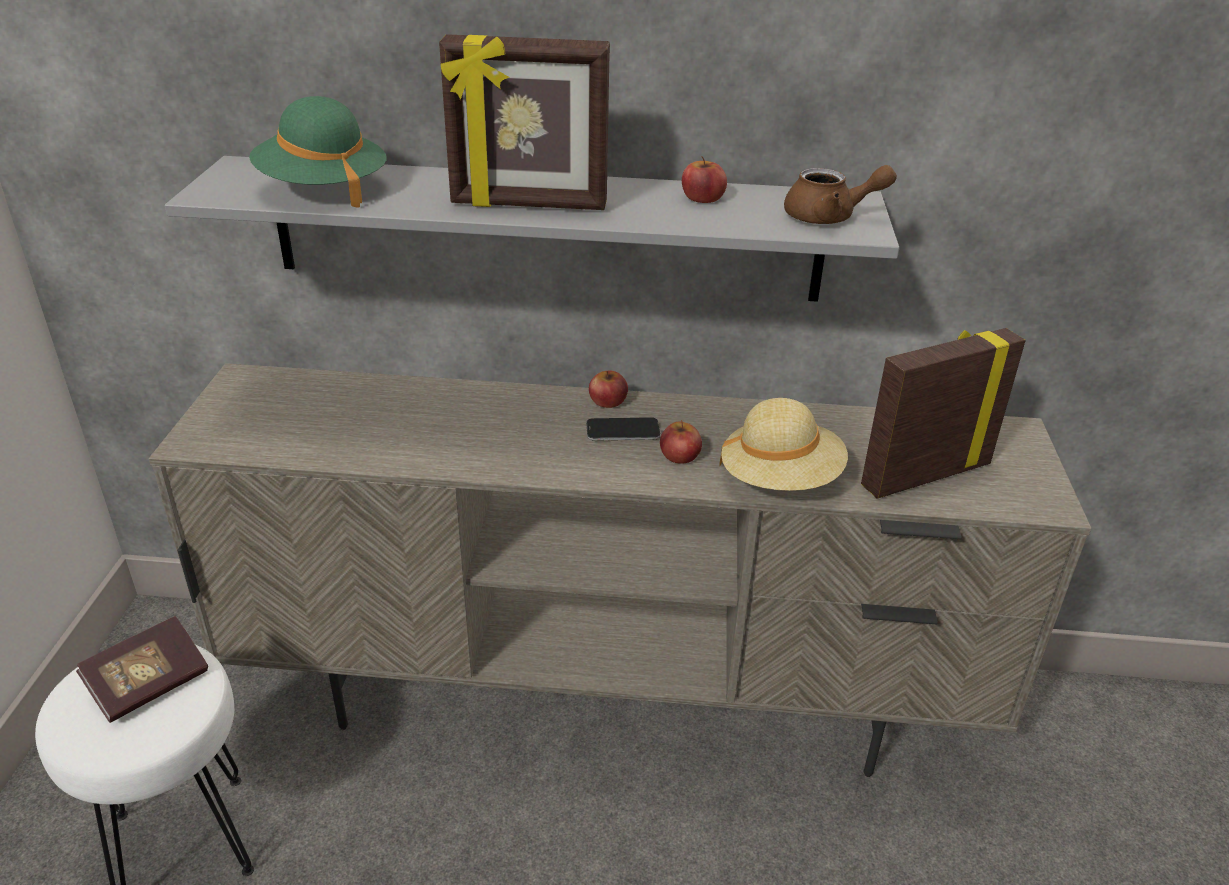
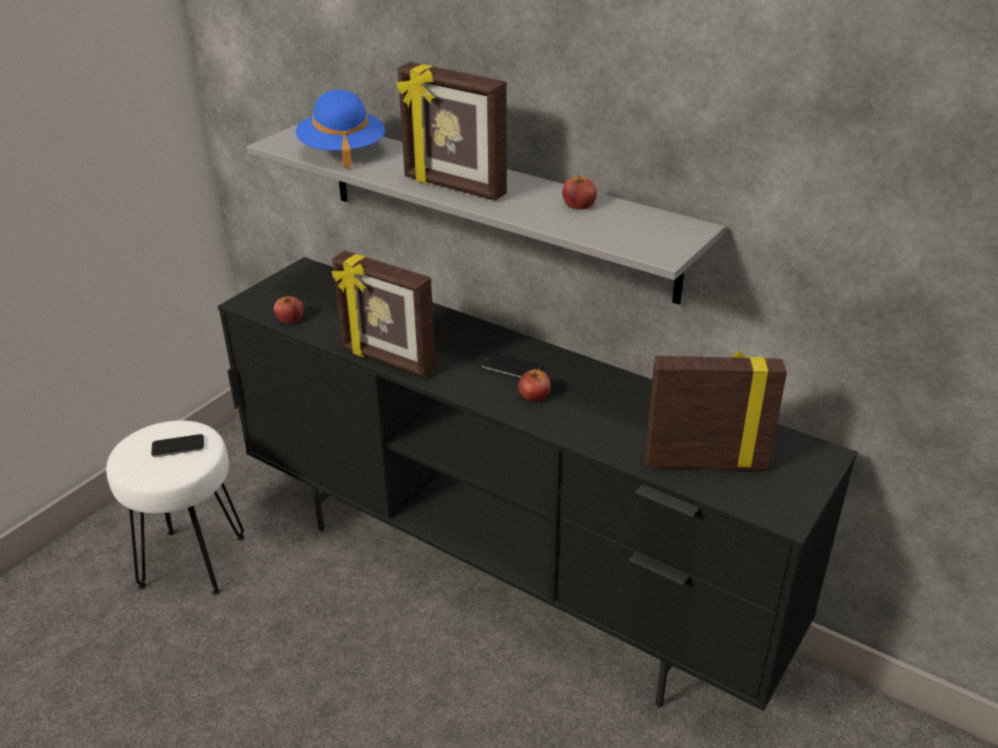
camera: 30 degrees right, 0 degrees up
book [76,616,208,723] -> phone [151,434,204,457]
beige tv stand [149,363,1091,777] -> black tv stand [218,257,857,711]
green hat [249,96,386,208] -> blue hat [296,90,385,169]
apple [589,371,628,408] -> apple moved to [274,296,304,324]
beige hat [719,398,848,491] -> none
brown teapot [784,165,897,224] -> none
none -> picture frame [332,251,436,378]

